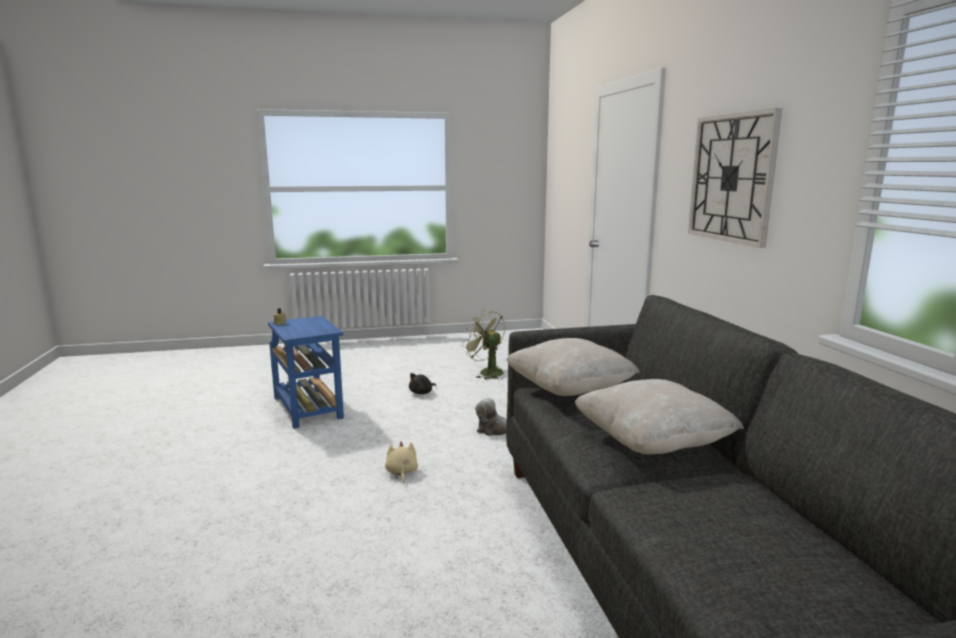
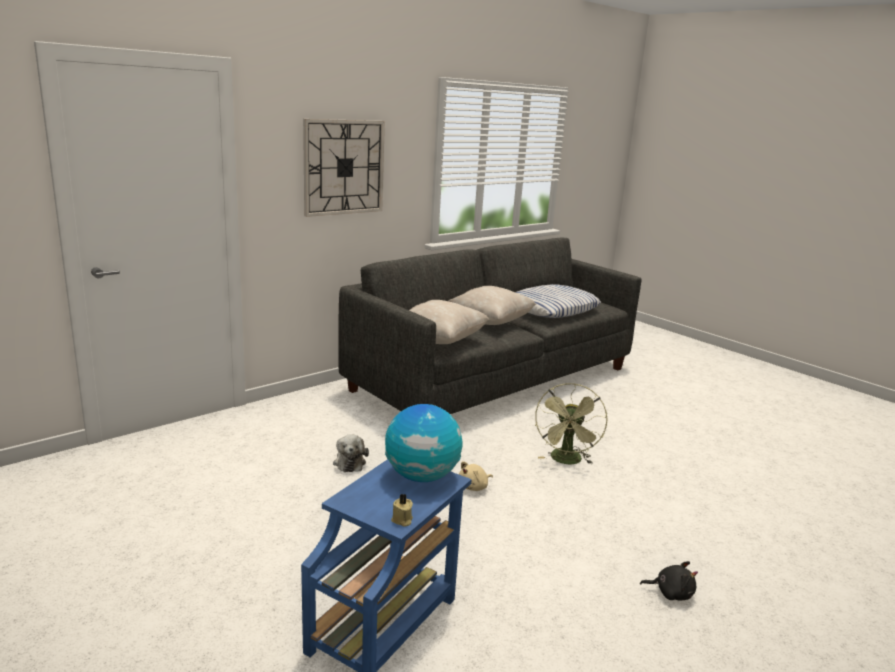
camera: 120 degrees left, 5 degrees up
black plush toy [409,373,436,394] -> black plush toy moved to [640,561,698,600]
green fan [462,309,505,380] -> green fan moved to [535,383,607,464]
none -> globe [385,404,462,482]
none -> pillow [515,284,601,318]

